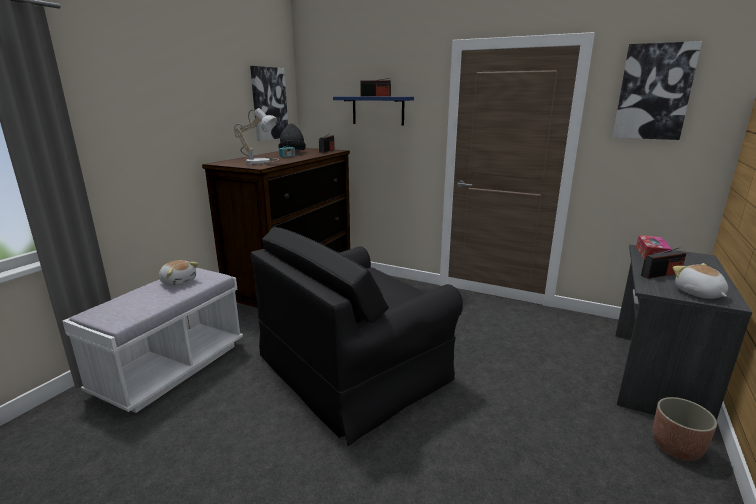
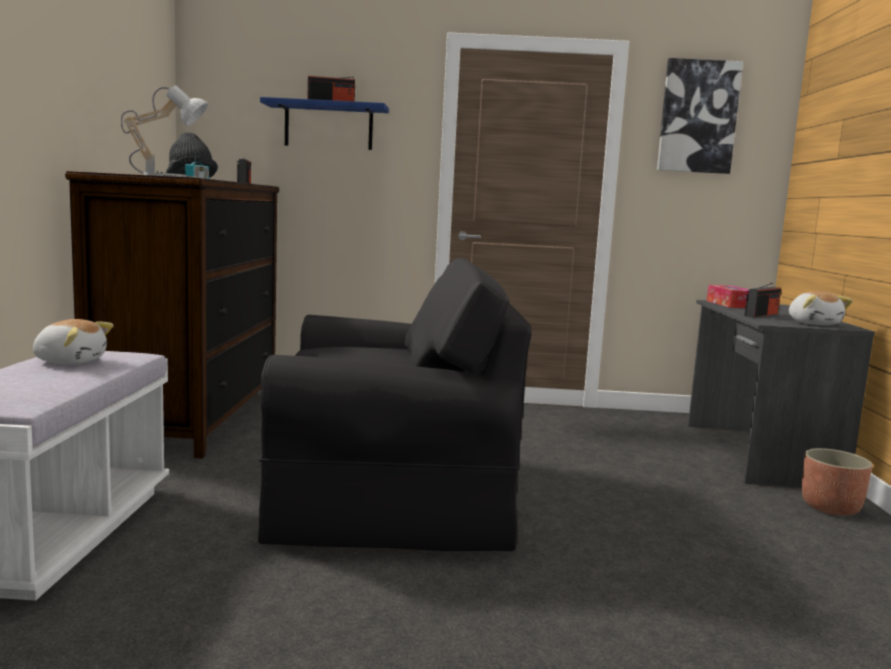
camera: 25 degrees left, 10 degrees down
picture [250,66,288,141] -> none
black armchair [250,227,463,446] -> black armchair turned 120 degrees counterclockwise [258,258,532,551]
plush toy [673,263,728,299] -> plush toy turned 150 degrees counterclockwise [789,291,853,325]

